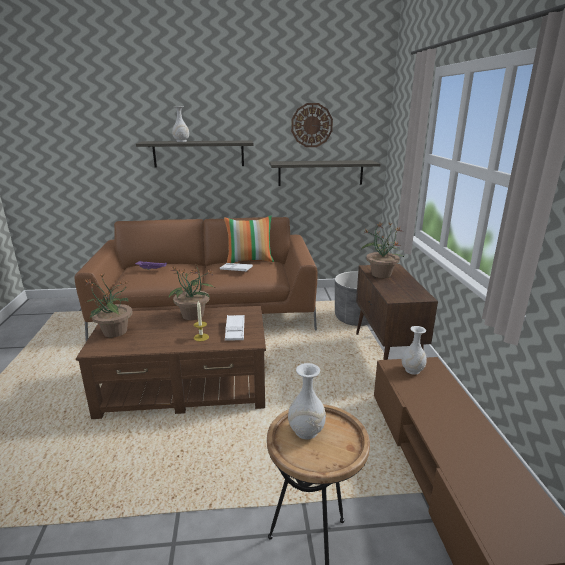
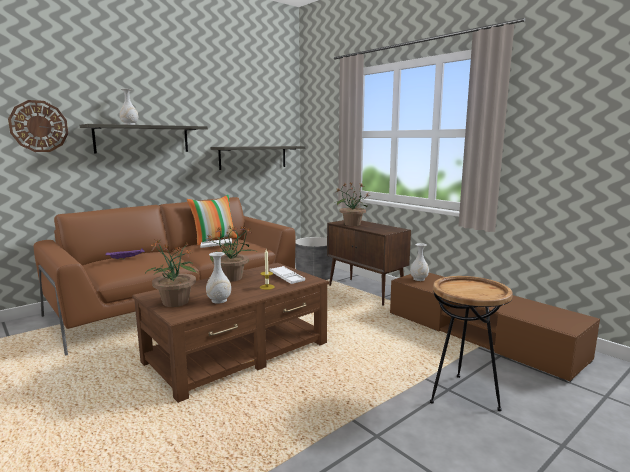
camera: 35 degrees left, 10 degrees down
white vase [288,363,326,439] -> white vase moved to [206,252,231,304]
wall clock [291,103,333,147] -> wall clock moved to [8,100,68,152]

